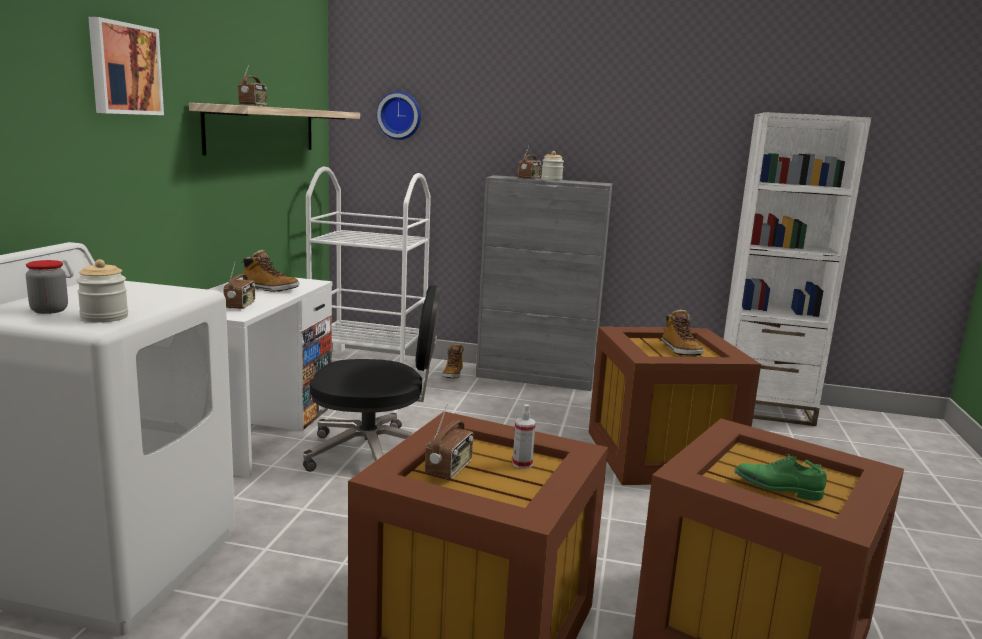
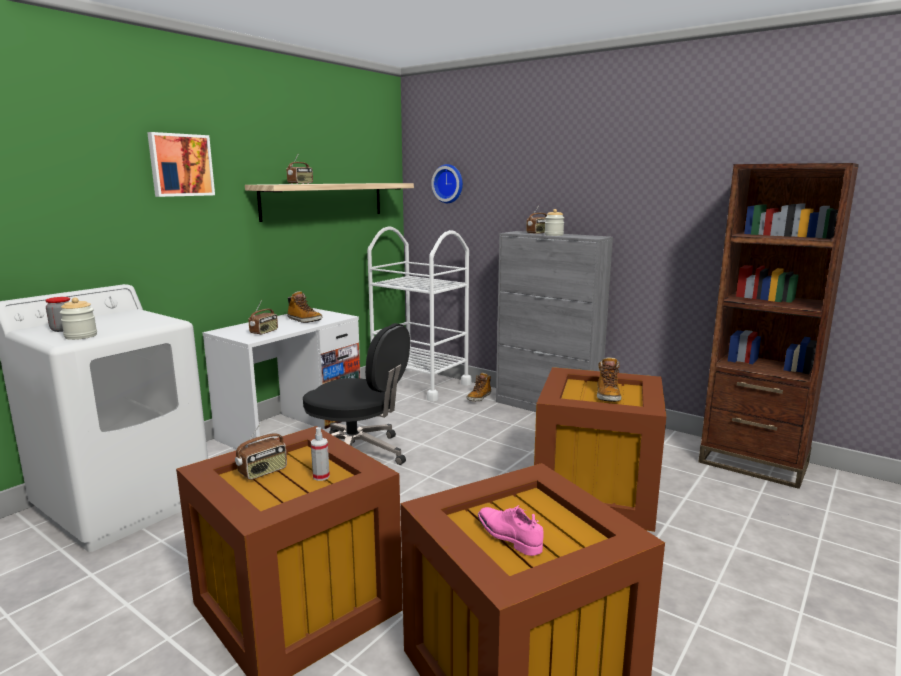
camera: 25 degrees right, 0 degrees up
white bookcase [724,112,871,426] -> brown bookcase [698,163,859,489]
green shoe [734,454,827,501] -> pink shoe [478,505,543,556]

